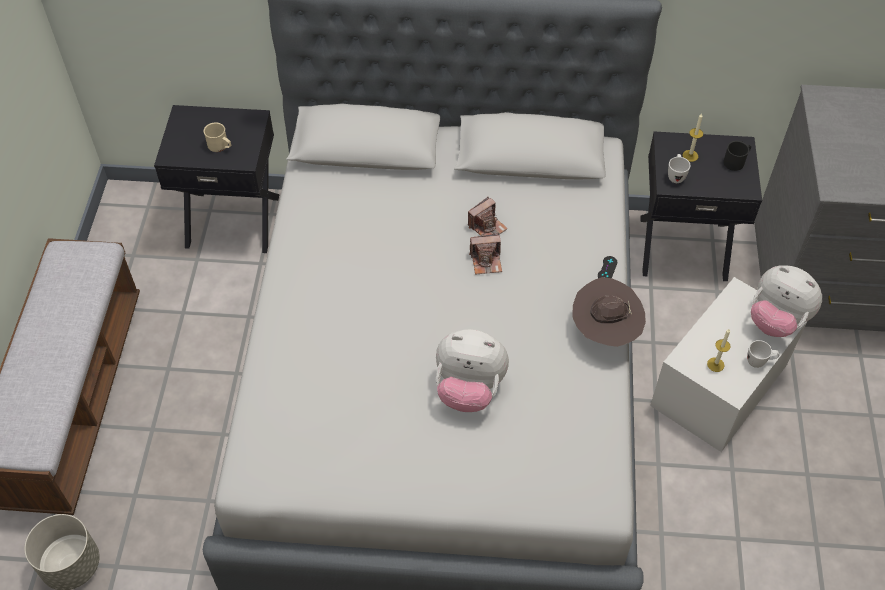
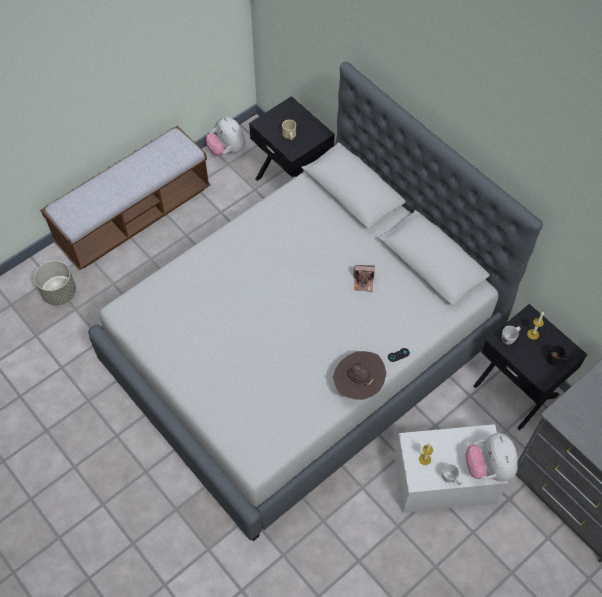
camera: 45 degrees right, 5 degrees up
plush toy [436,329,509,412] -> plush toy moved to [206,117,246,156]
camera [469,233,502,274] -> none

